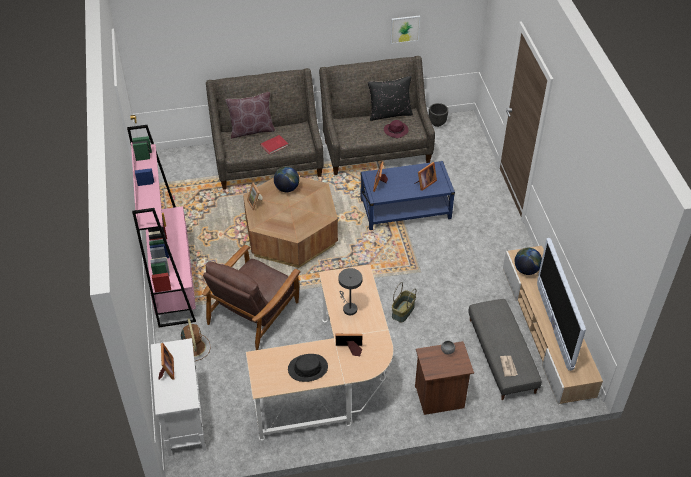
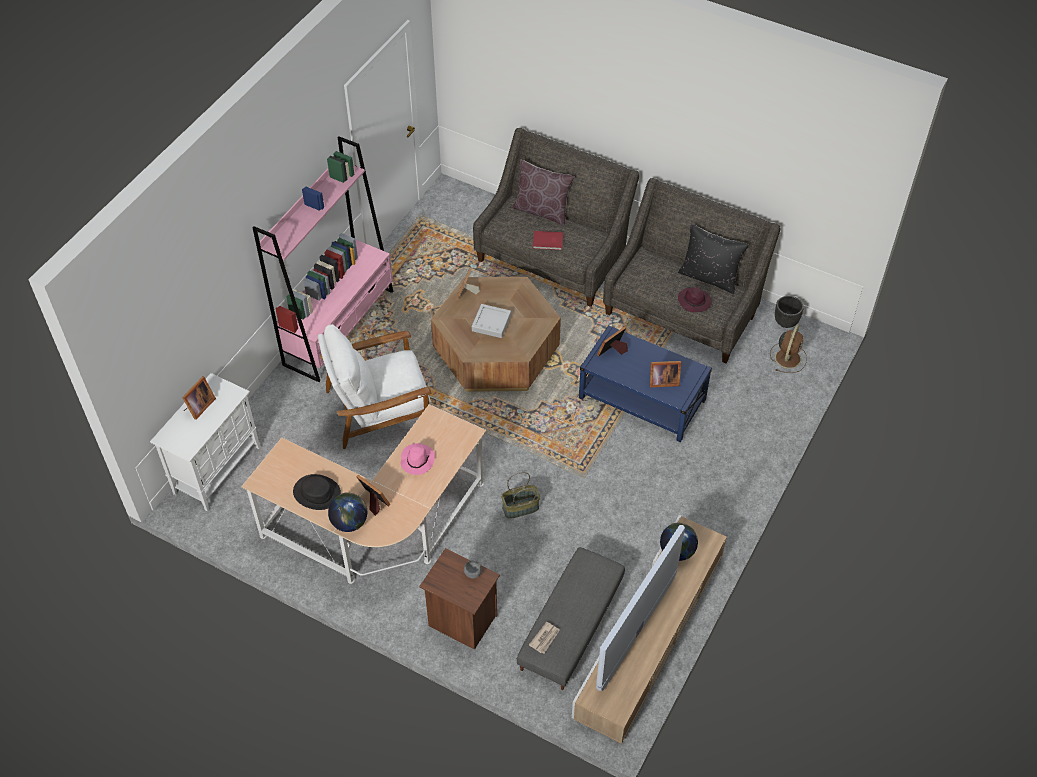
camera: 40 degrees right, 5 degrees up
brown fan [181,318,211,361] -> brown fan moved to [770,324,807,373]
brown armchair [202,245,301,350] -> white armchair [317,324,431,449]
globe [274,167,299,192] -> globe moved to [328,492,367,532]
grey table lamp [339,268,362,315] -> pink hat [401,443,435,475]
picture [391,16,420,44] -> none
none -> grey tray [472,304,511,338]

